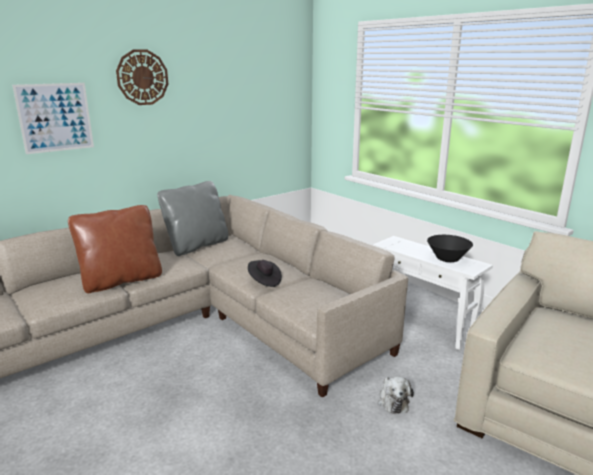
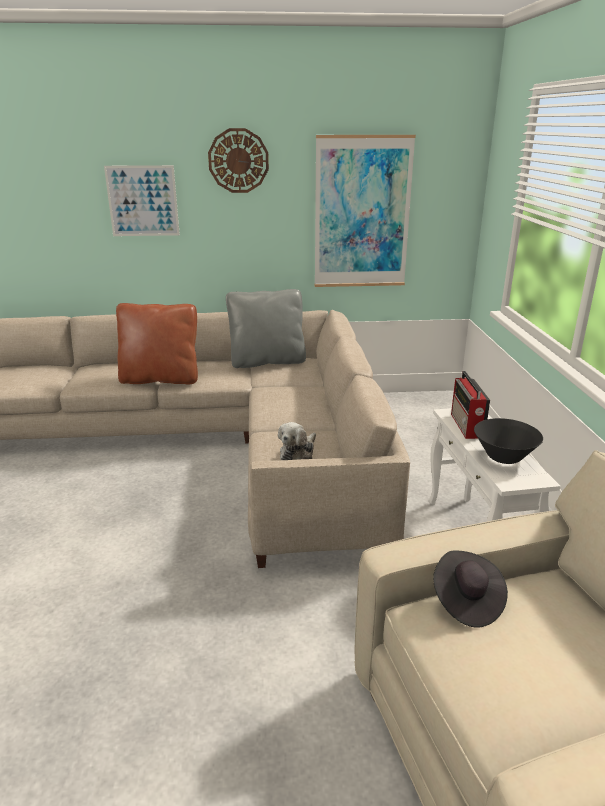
camera: 35 degrees right, 5 degrees up
black hat [248,260,282,287] -> black hat moved to [433,550,508,628]
plush toy [378,376,414,414] -> plush toy moved to [278,422,316,460]
none -> picture [315,135,416,287]
none -> radio [451,371,490,439]

